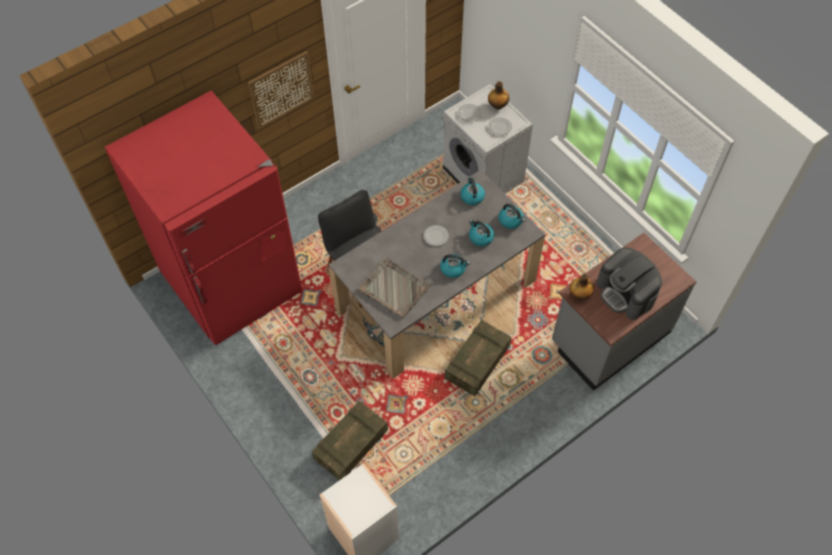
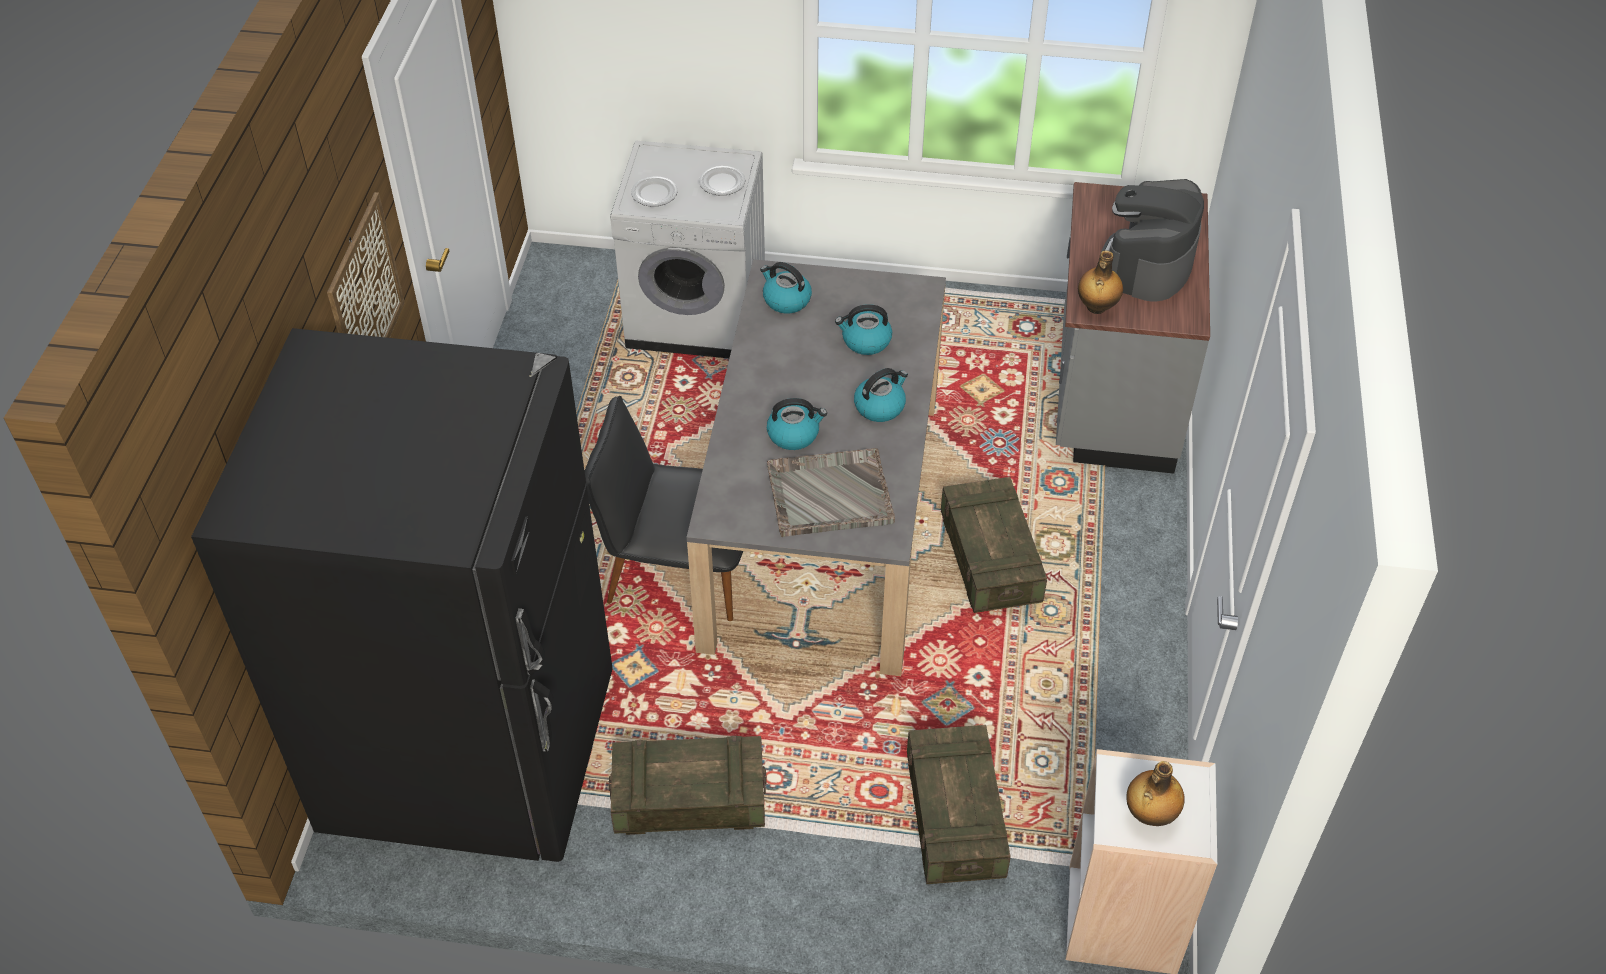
camera: 45 degrees left, 10 degrees down
red fridge [105,90,303,345] -> black fridge [191,328,613,862]
plate [424,225,449,246] -> none
bottle [488,81,509,110] -> bottle moved to [1126,761,1185,826]
kettle [499,204,525,229] -> kettle moved to [767,398,827,450]
coffee machine [596,247,662,320] -> coffee machine turned 105 degrees clockwise [1101,179,1204,302]
none -> crate [609,736,767,835]

